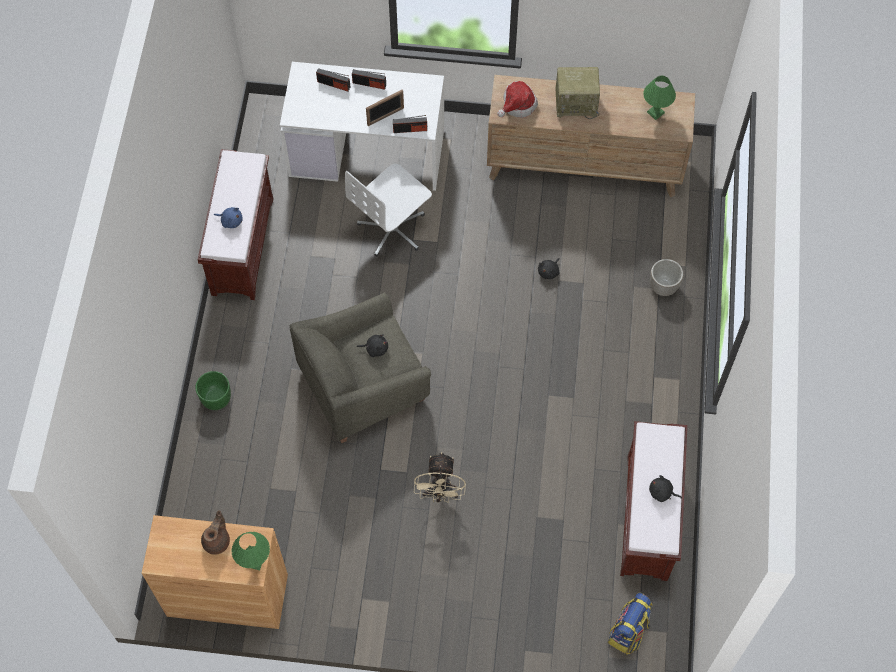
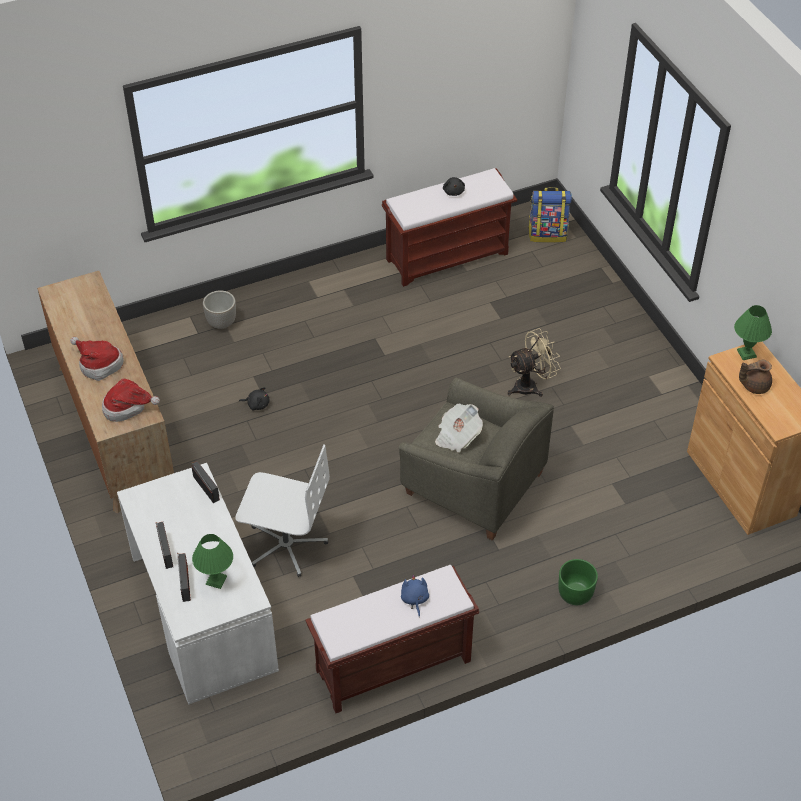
camera: 120 degrees left, 15 degrees down
black plush toy [357,334,388,357] -> newspaper [435,404,483,452]
picture frame [366,90,404,126] -> none
radio [556,67,600,119] -> hat [70,337,123,381]
green table lamp [643,76,676,120] -> green table lamp moved to [192,534,233,589]

